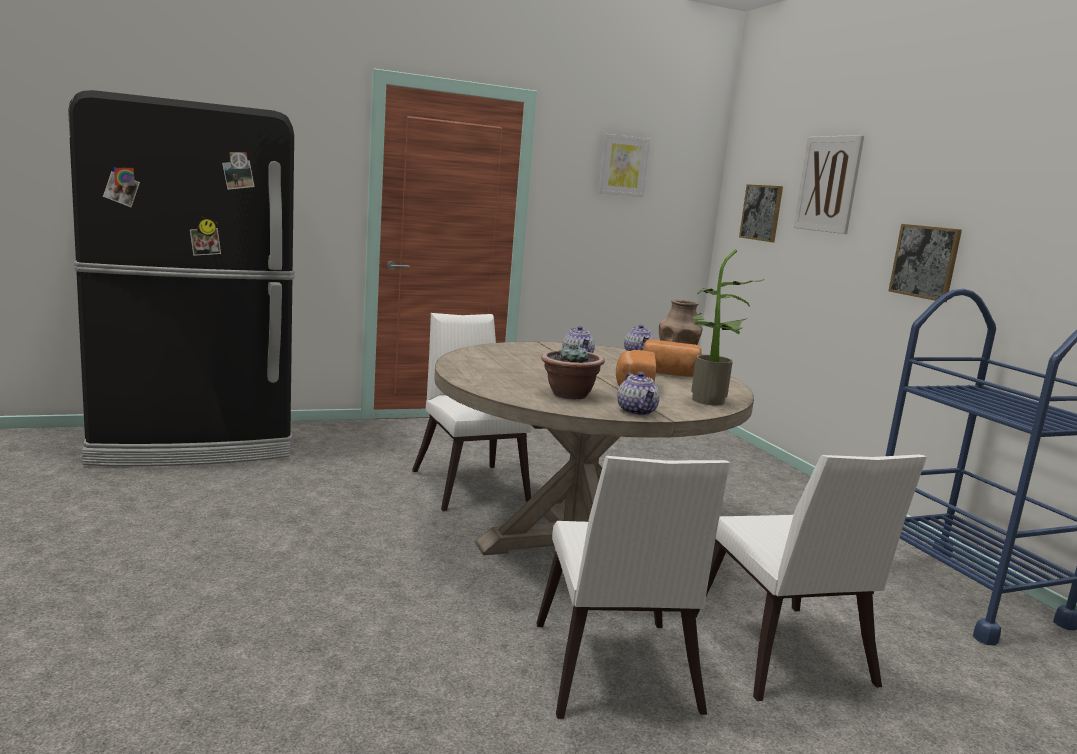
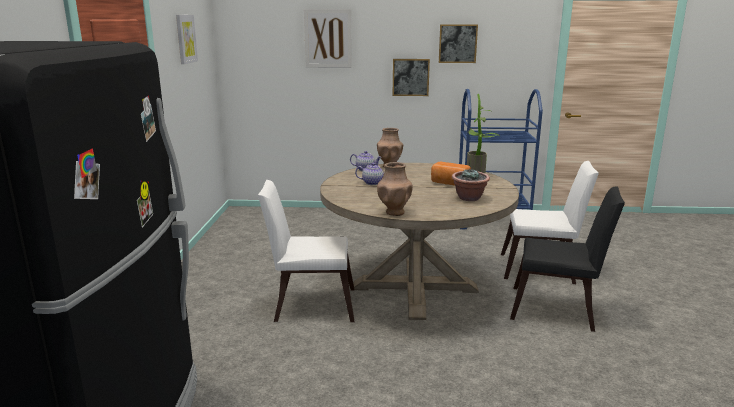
camera: 65 degrees left, 5 degrees up
white chair [536,456,730,719] -> black chair [510,186,625,332]
teapot [617,372,660,416] -> none
bread [643,339,701,377] -> none
picture [739,184,783,242] -> picture moved to [439,24,478,63]
none -> brown vase [377,162,413,216]

